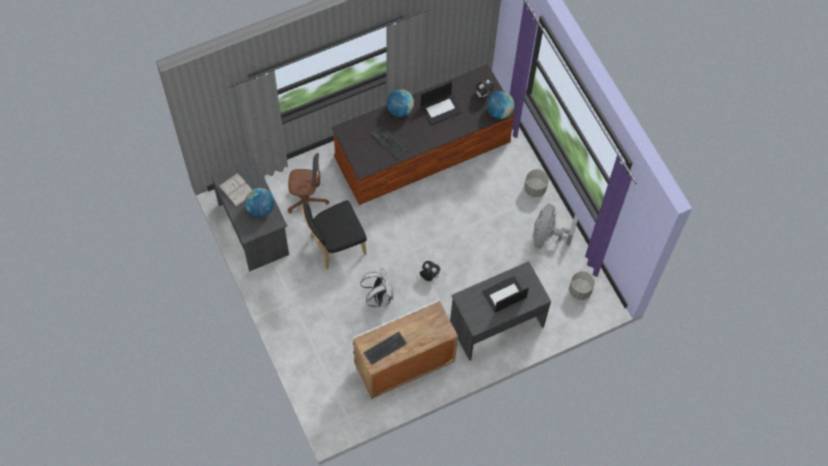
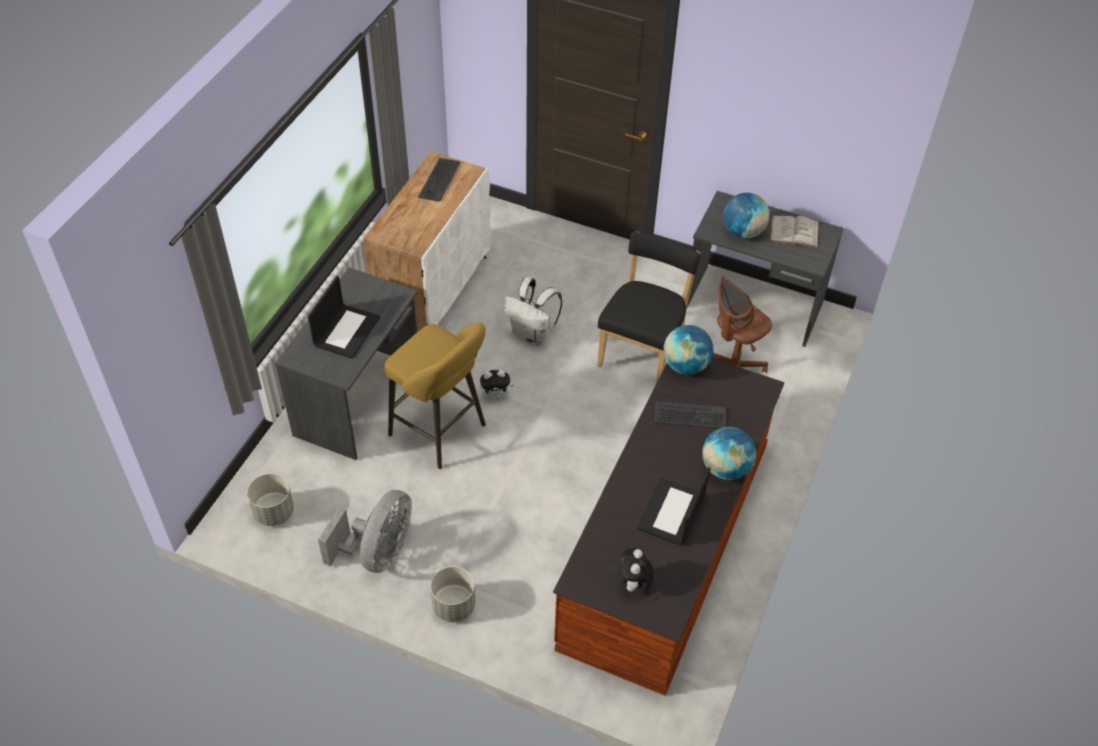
camera: 140 degrees right, 15 degrees down
globe [487,91,515,119] -> globe moved to [664,325,714,375]
grey fan [533,204,579,249] -> grey fan turned 45 degrees clockwise [318,490,412,573]
none -> yellow stool [385,323,486,469]

